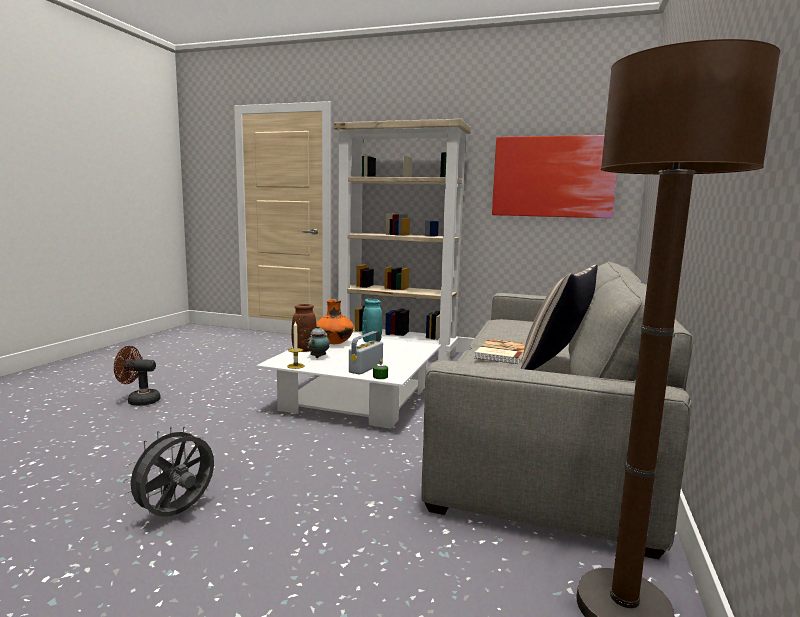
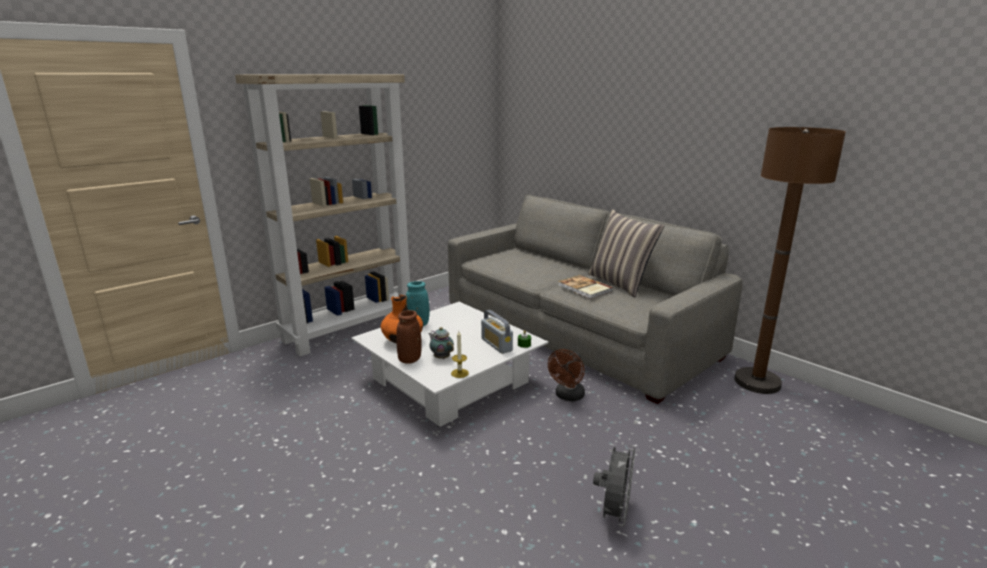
camera: 60 degrees left, 10 degrees up
brown fan [114,346,161,405] -> brown fan moved to [548,349,585,402]
grey fan [123,426,214,517] -> grey fan turned 135 degrees counterclockwise [593,445,635,527]
picture [492,135,617,218] -> none

